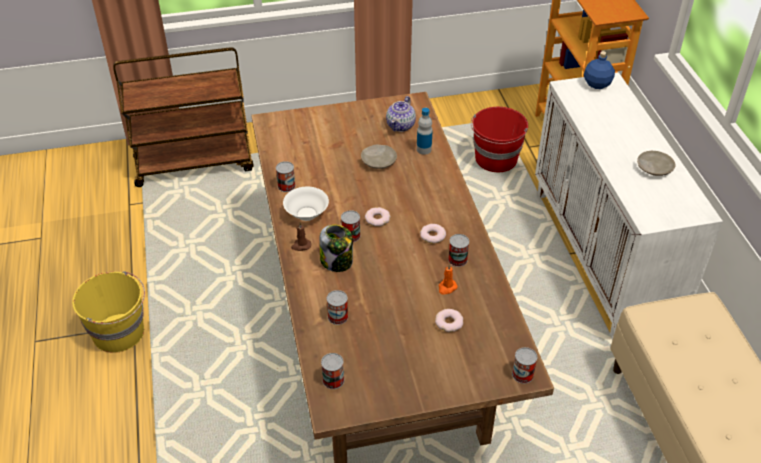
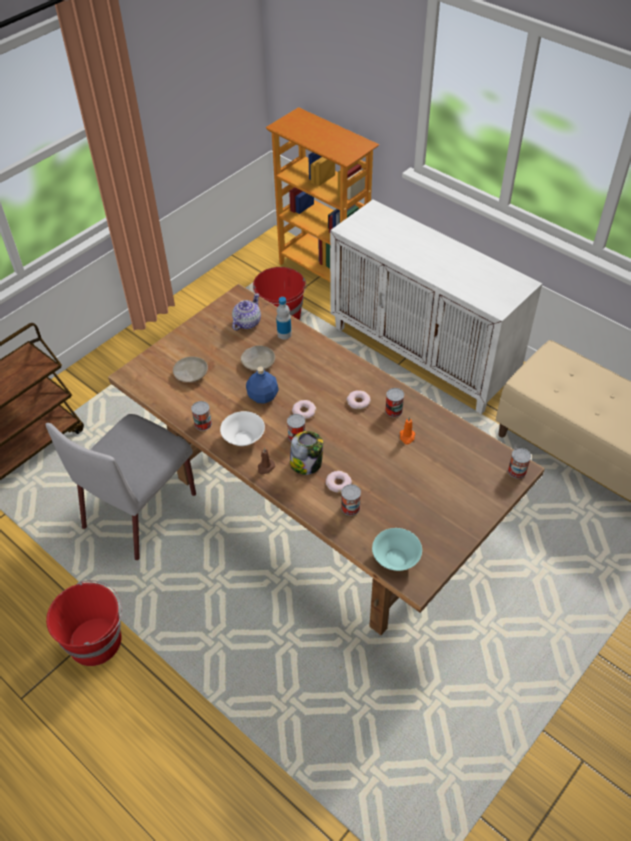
camera: 35 degrees left, 5 degrees up
yellow bucket [72,271,145,353] -> red bucket [46,580,122,666]
can [321,353,344,389] -> turquoise bowl [372,528,422,571]
teapot [386,96,416,132] -> teapot turned 135 degrees counterclockwise [232,293,261,331]
donut [435,309,463,332] -> donut moved to [326,471,352,492]
blue bottle [584,51,615,89] -> blue bottle moved to [246,366,279,404]
beige plate [637,151,675,176] -> beige plate moved to [173,357,208,383]
none -> grey chair [45,414,196,560]

